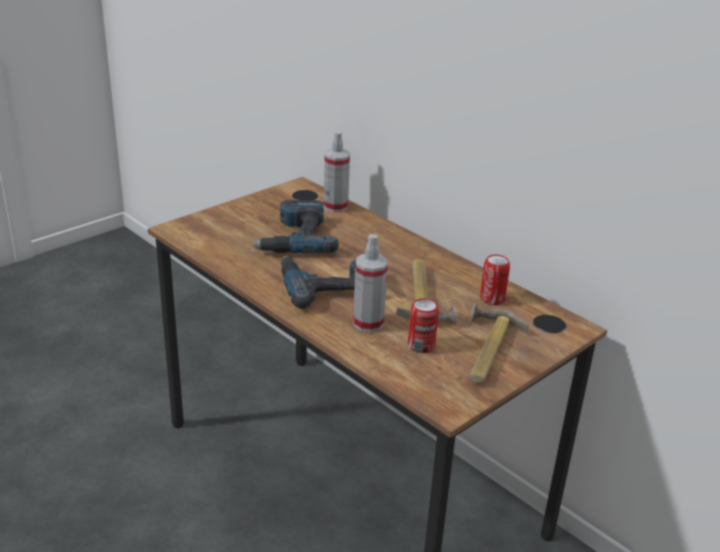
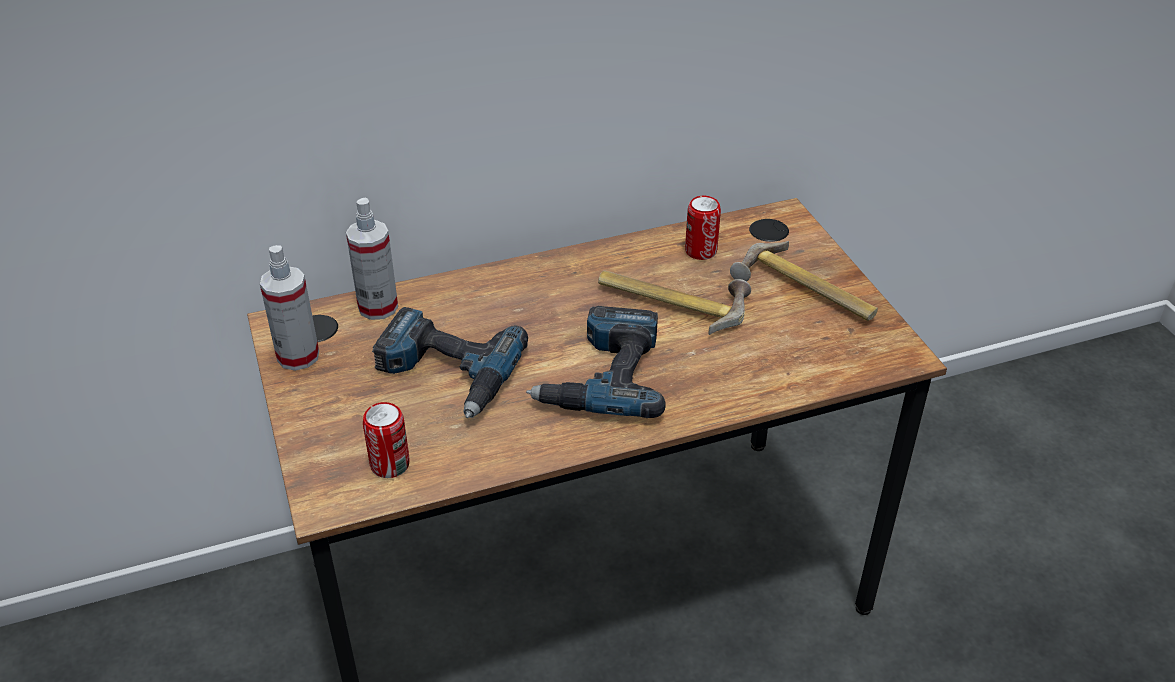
camera: 65 degrees left, 10 degrees up
spray bottle [353,234,388,332] -> spray bottle moved to [260,245,319,371]
can [408,298,439,353] -> can moved to [363,402,410,478]

